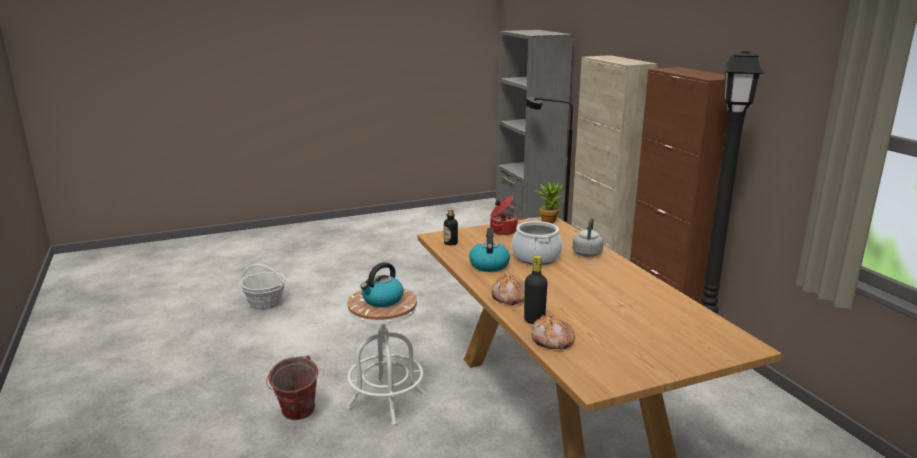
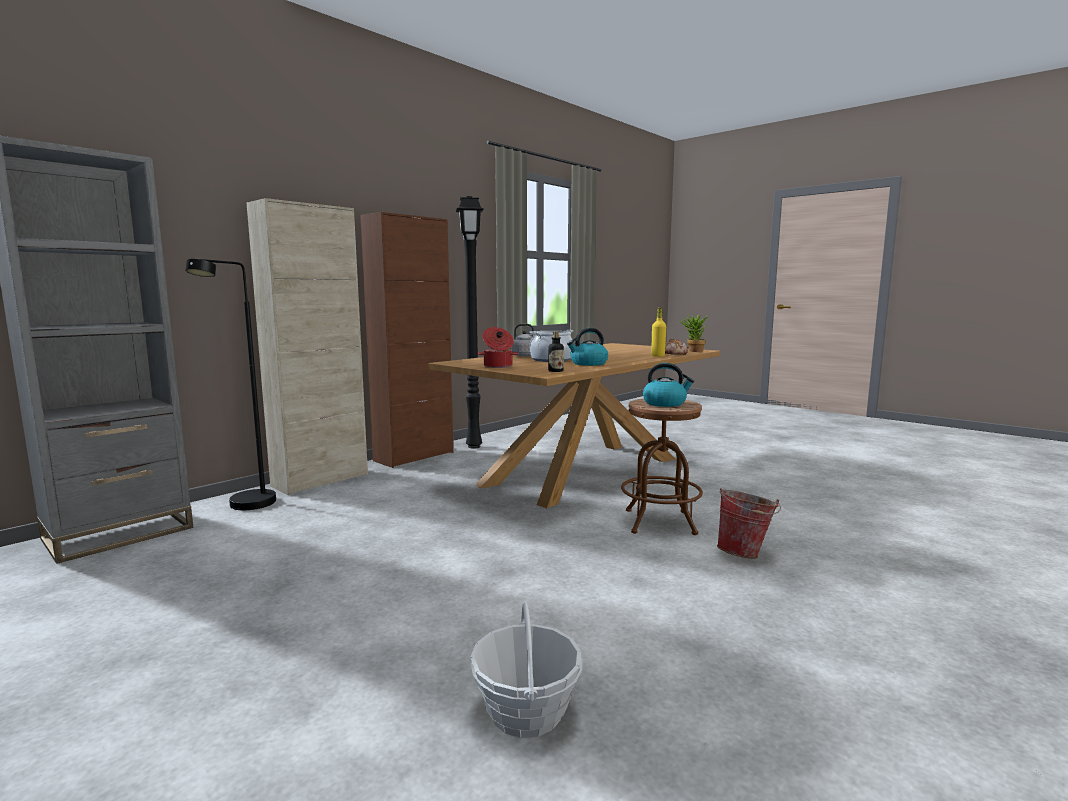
camera: 115 degrees left, 10 degrees down
white stool [346,288,426,426] -> brown stool [621,399,703,535]
bread [491,274,525,305] -> none
black bottle [524,256,548,324] -> yellow bottle [651,307,666,357]
potted plant [535,182,564,223] -> potted plant moved to [680,314,708,352]

